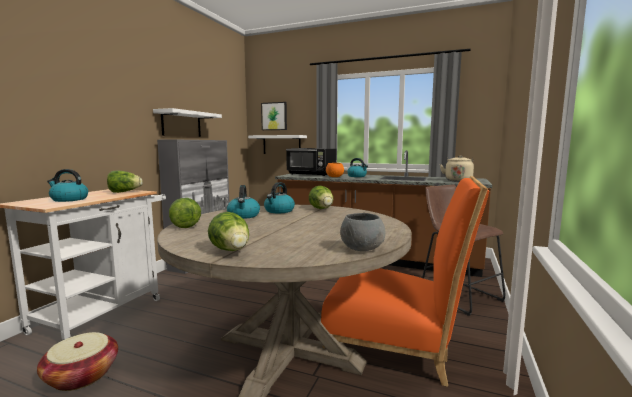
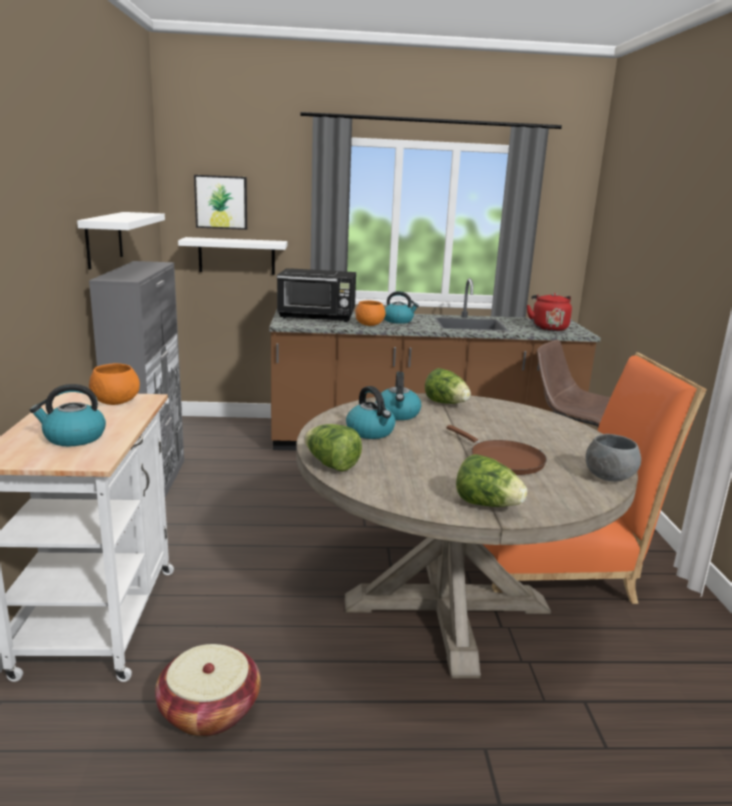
camera: 25 degrees left, 10 degrees up
lettuce [107,171,143,193] -> orange bowl [89,363,140,405]
beige kettle [440,156,474,182] -> red kettle [527,293,572,331]
none -> brown frying pan [447,425,547,475]

